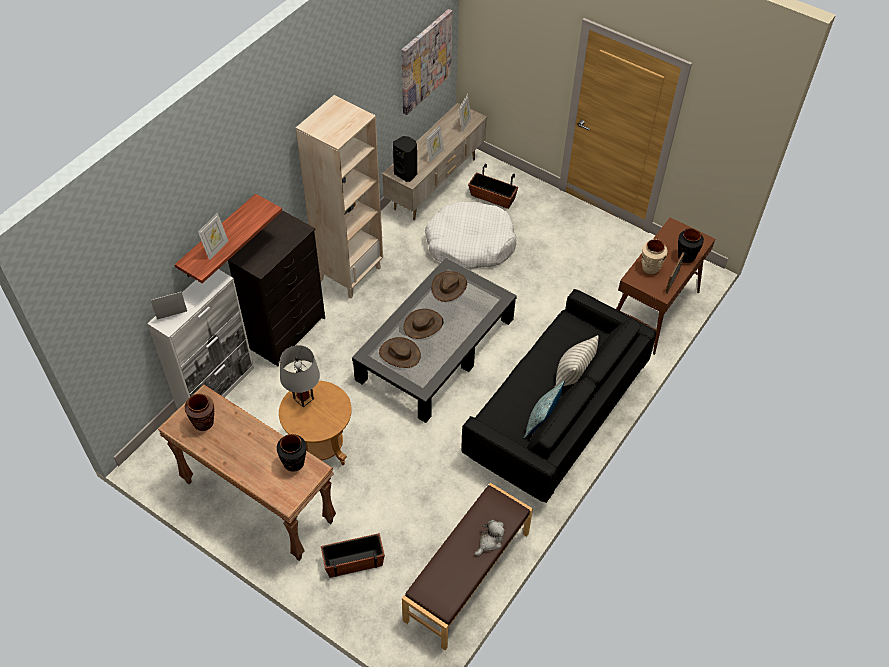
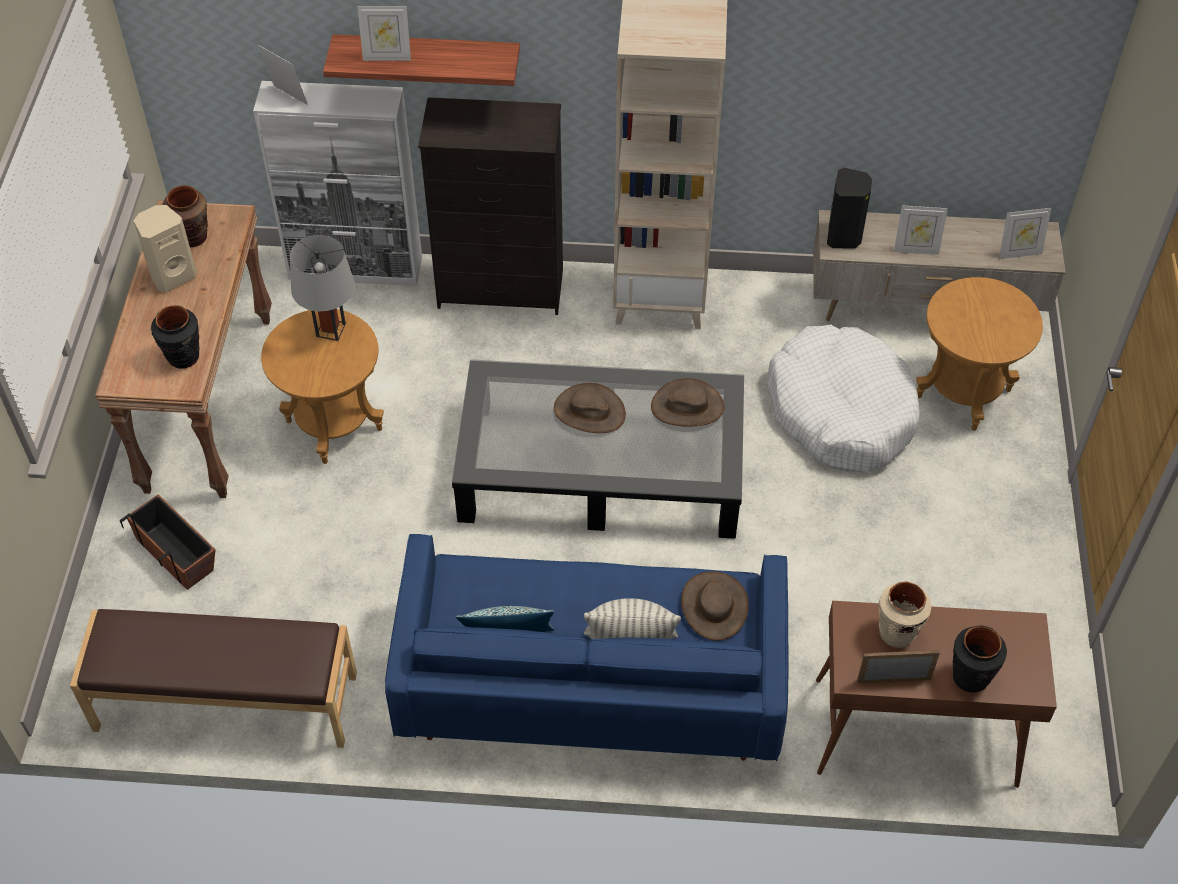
camera: 60 degrees right, 0 degrees up
brown hat [379,337,421,368] -> brown hat moved to [681,572,749,641]
picture [401,9,452,115] -> none
black sofa [461,289,656,503] -> blue sofa [385,534,788,761]
planter [468,164,518,209] -> brown side table [916,277,1043,431]
plush toy [475,519,505,556] -> none
none -> beige speaker [134,205,196,292]

